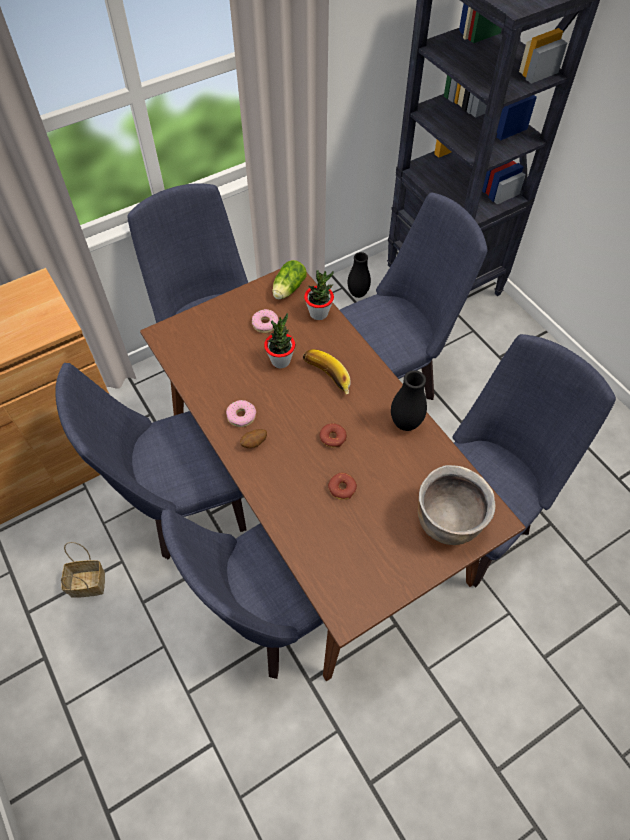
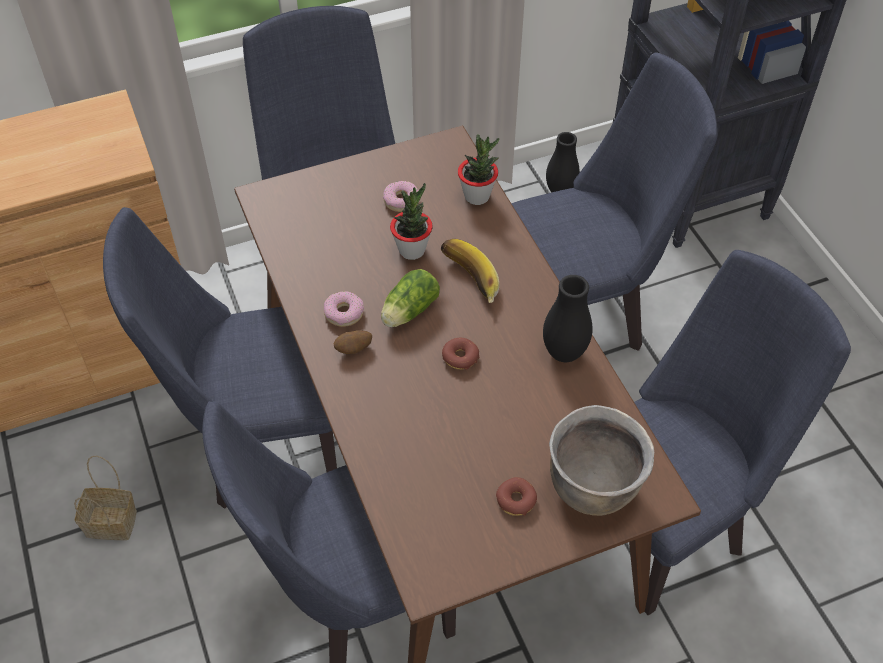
camera: 10 degrees right, 5 degrees down
lettuce [272,260,306,299] -> lettuce moved to [381,269,440,327]
donut [328,473,357,499] -> donut moved to [496,477,537,516]

